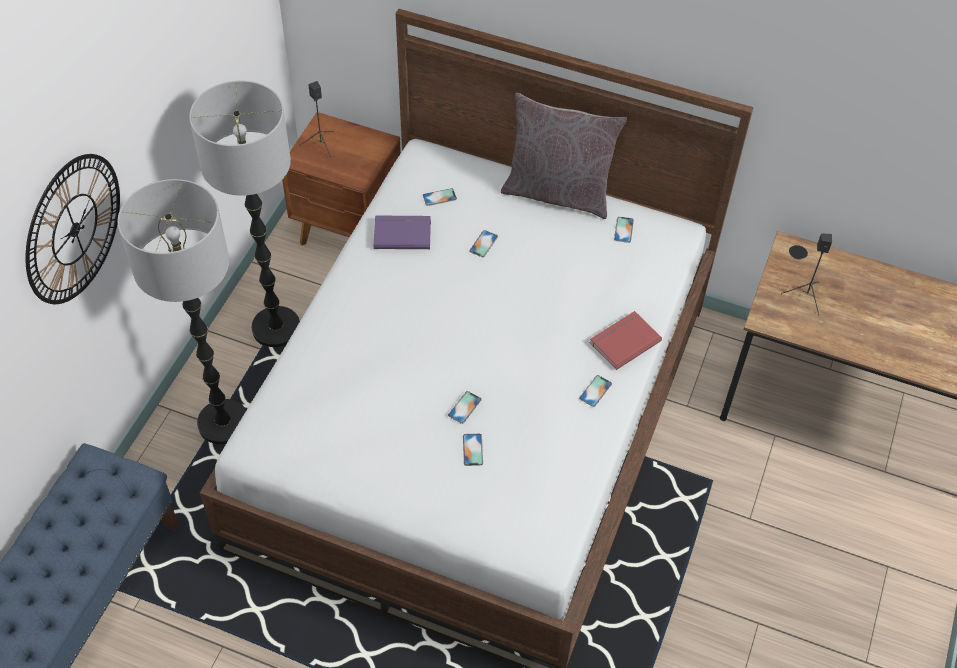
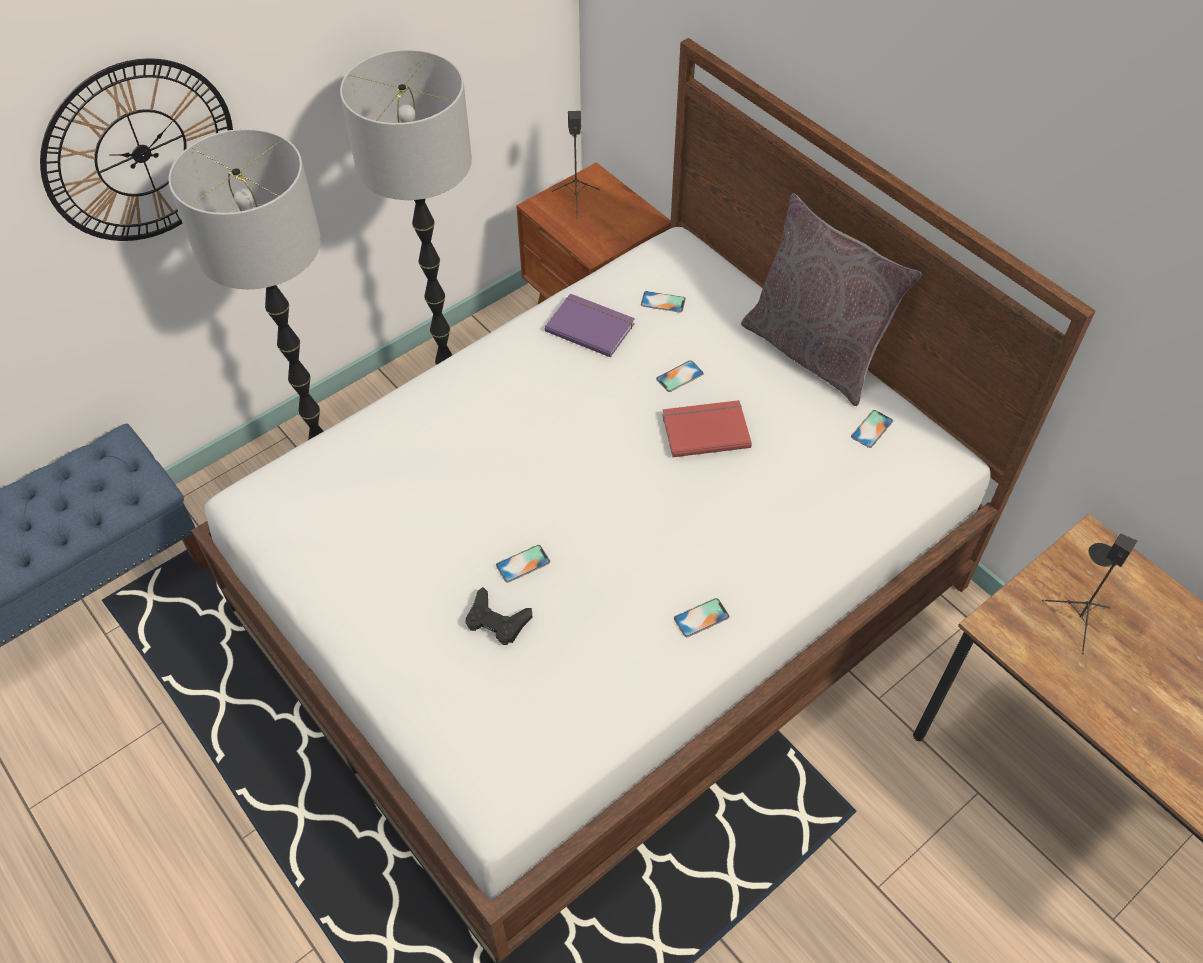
camera: 30 degrees right, 0 degrees up
phone [463,434,483,466] -> black game controller [466,587,532,645]
red book [589,311,662,370] -> red book moved to [662,400,752,457]

